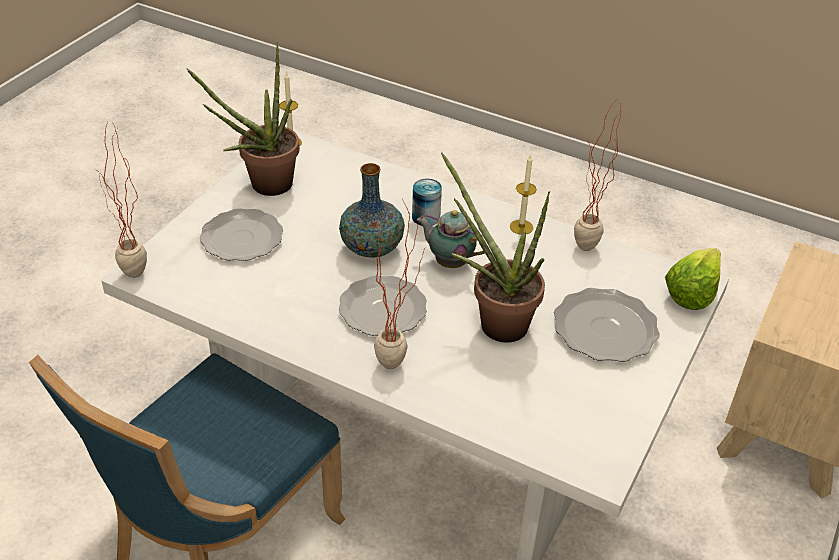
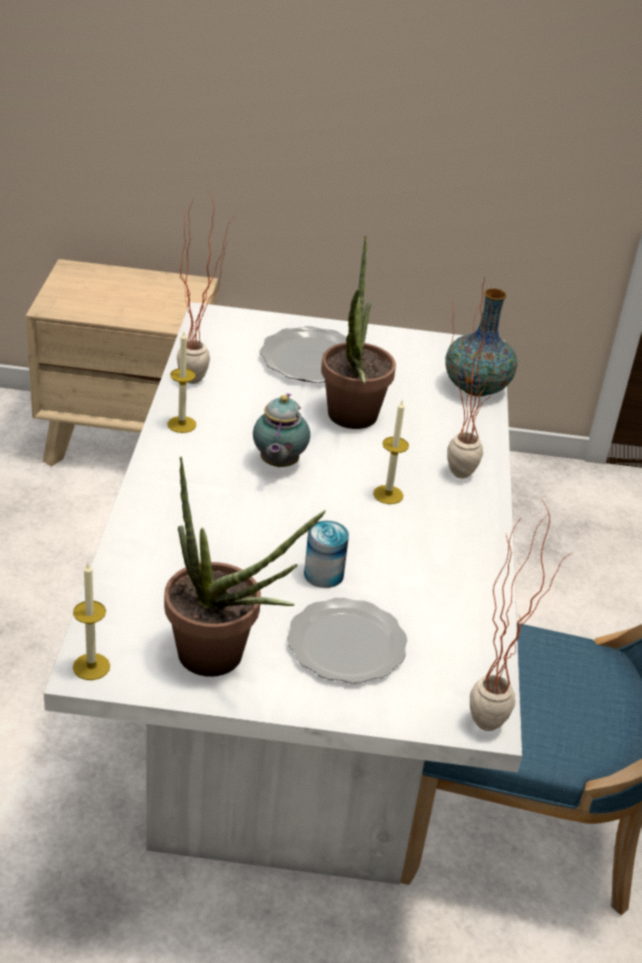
camera: 115 degrees left, 5 degrees down
vase [339,163,405,258] -> vase moved to [445,288,517,396]
plate [339,275,427,336] -> candle [373,399,409,504]
can [412,179,442,226] -> can moved to [304,521,349,588]
lettuce [665,248,721,310] -> none

